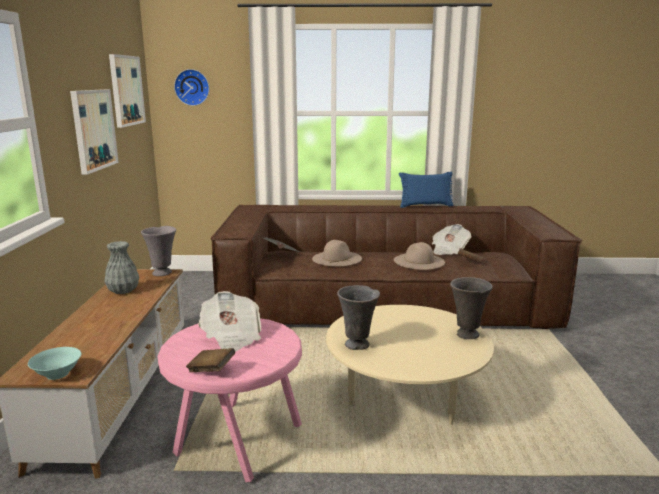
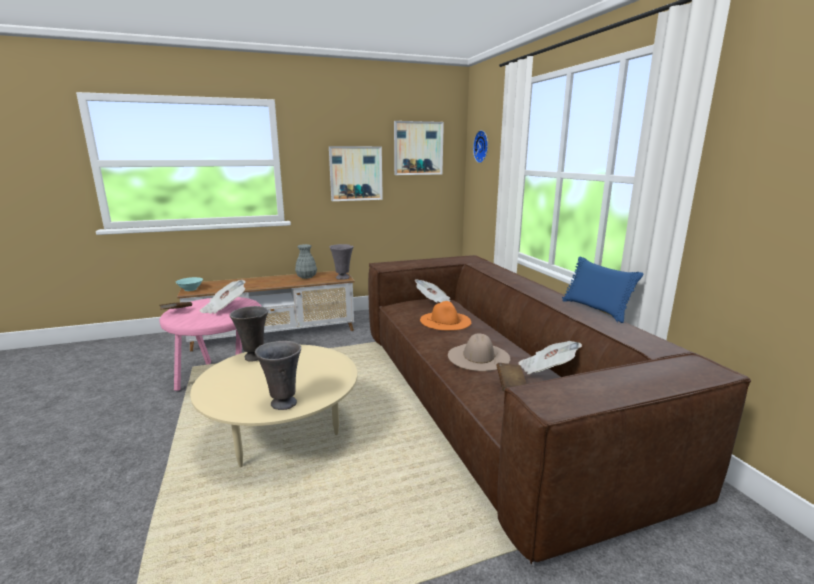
camera: 70 degrees right, 0 degrees up
beige hat [312,240,362,267] -> orange hat [420,301,471,330]

